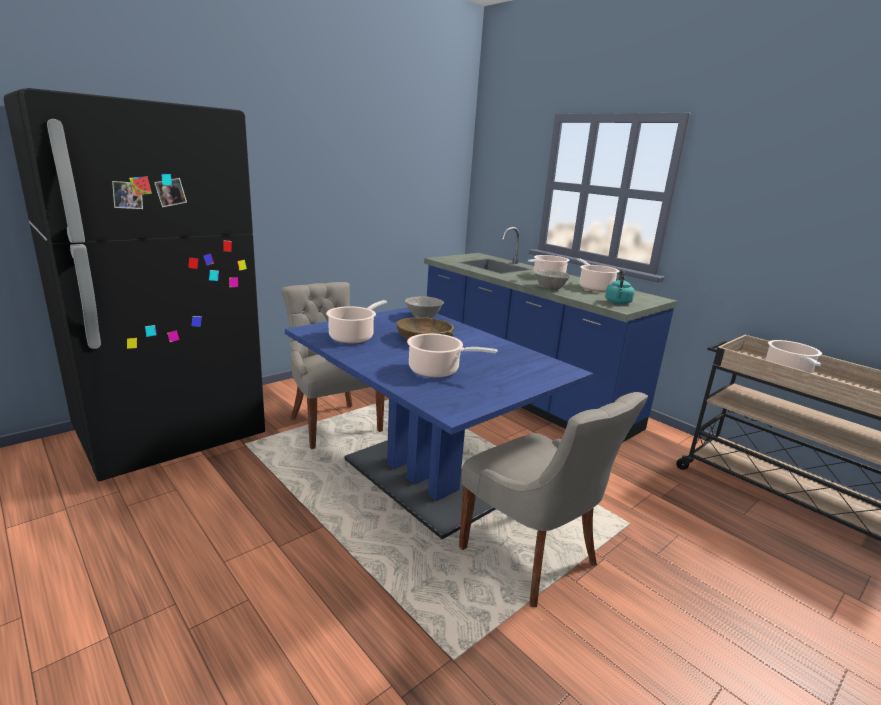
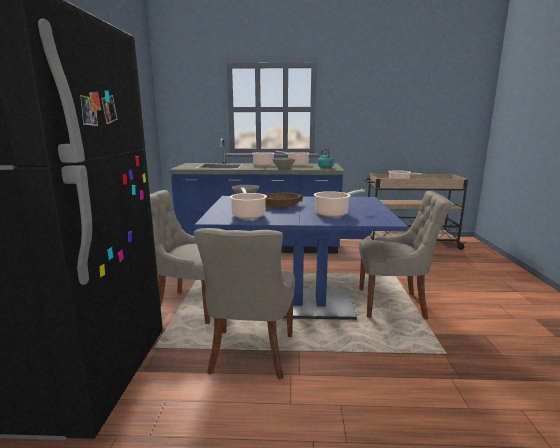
camera: 45 degrees left, 5 degrees down
none -> grey chair [193,228,295,380]

